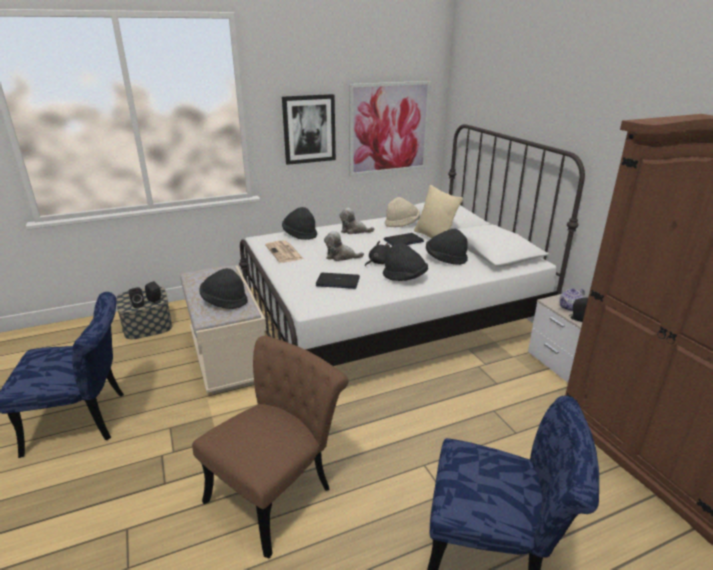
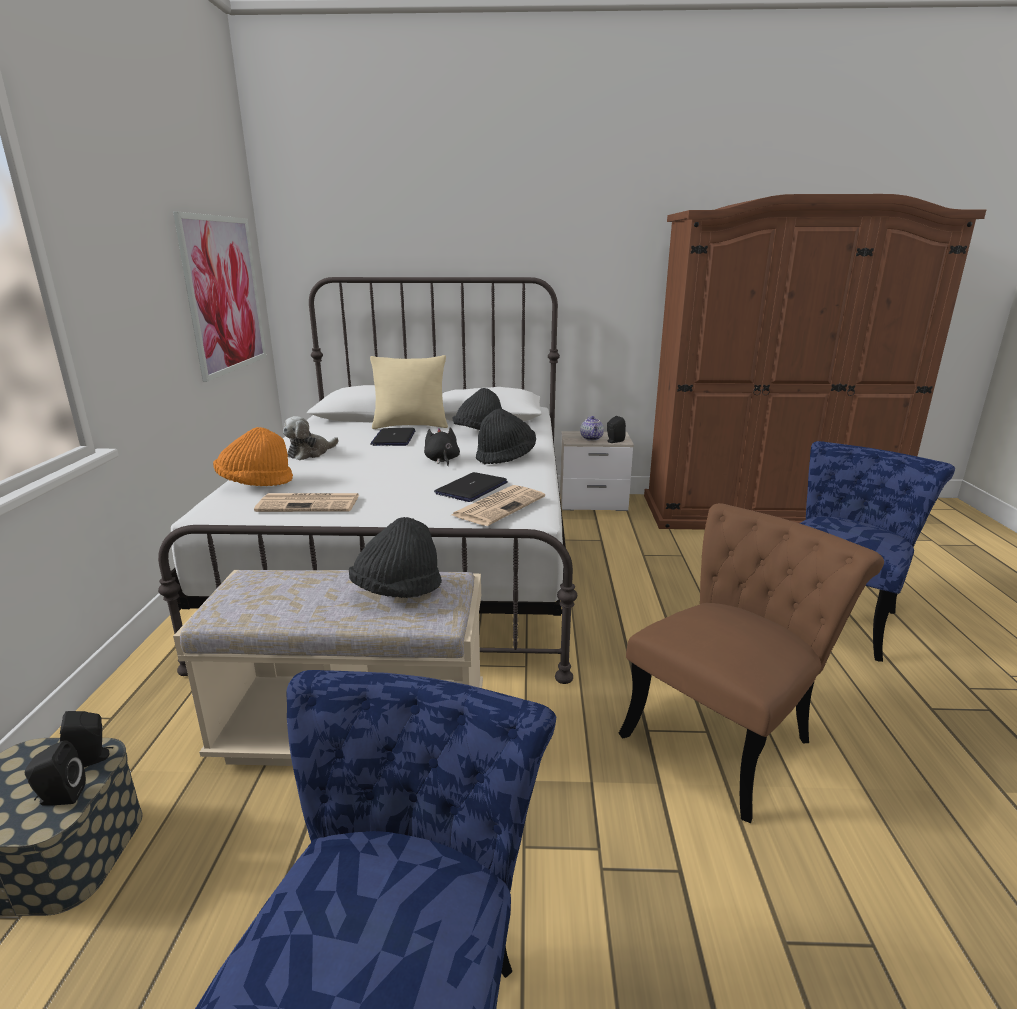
camera: 65 degrees left, 5 degrees down
brown chair [192,336,348,559] -> brown chair turned 75 degrees clockwise [619,503,884,823]
picture [282,94,336,165] -> none
black hat [282,207,317,240] -> orange hat [213,427,293,486]
plush toy [324,231,364,261] -> none
beige hat [385,197,420,227] -> none
none -> newspaper [451,485,545,526]

